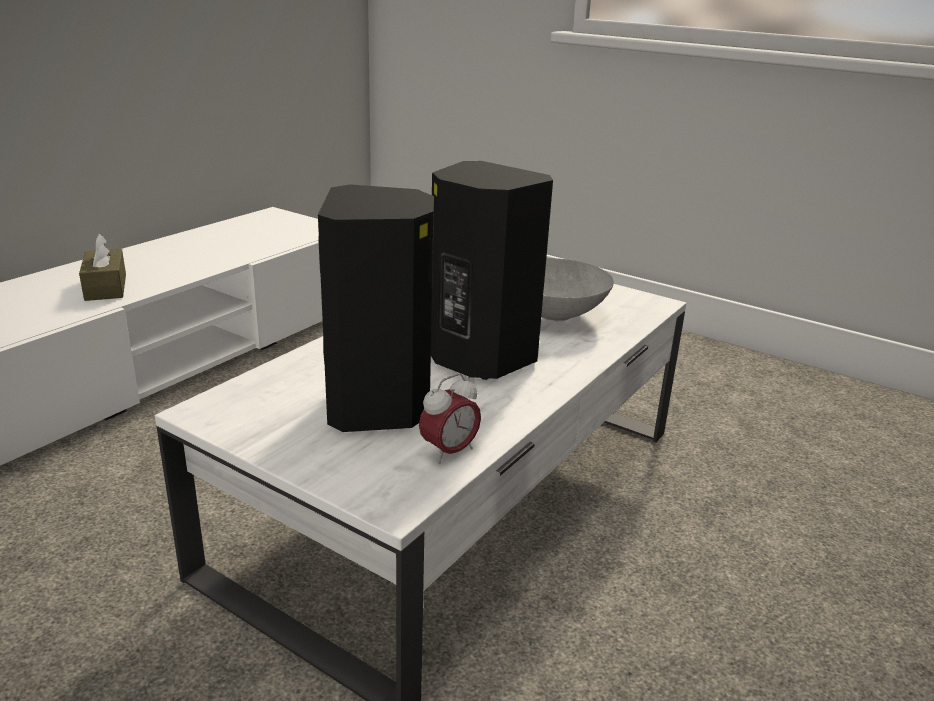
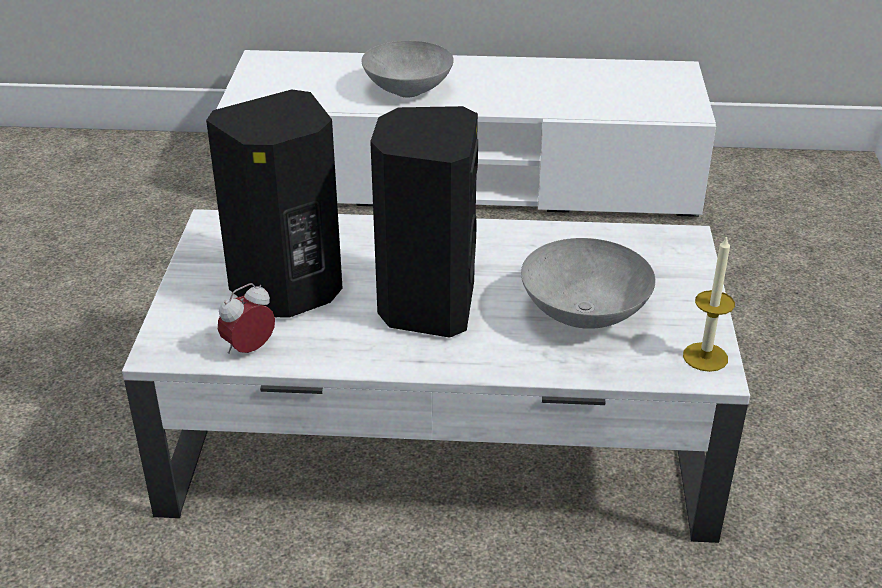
camera: 60 degrees right, 10 degrees up
brown tissue box [79,233,126,301] -> grey bowl [361,41,454,97]
alarm clock [419,373,481,464] -> alarm clock turned 120 degrees clockwise [218,283,275,354]
none -> candle [683,235,735,372]

